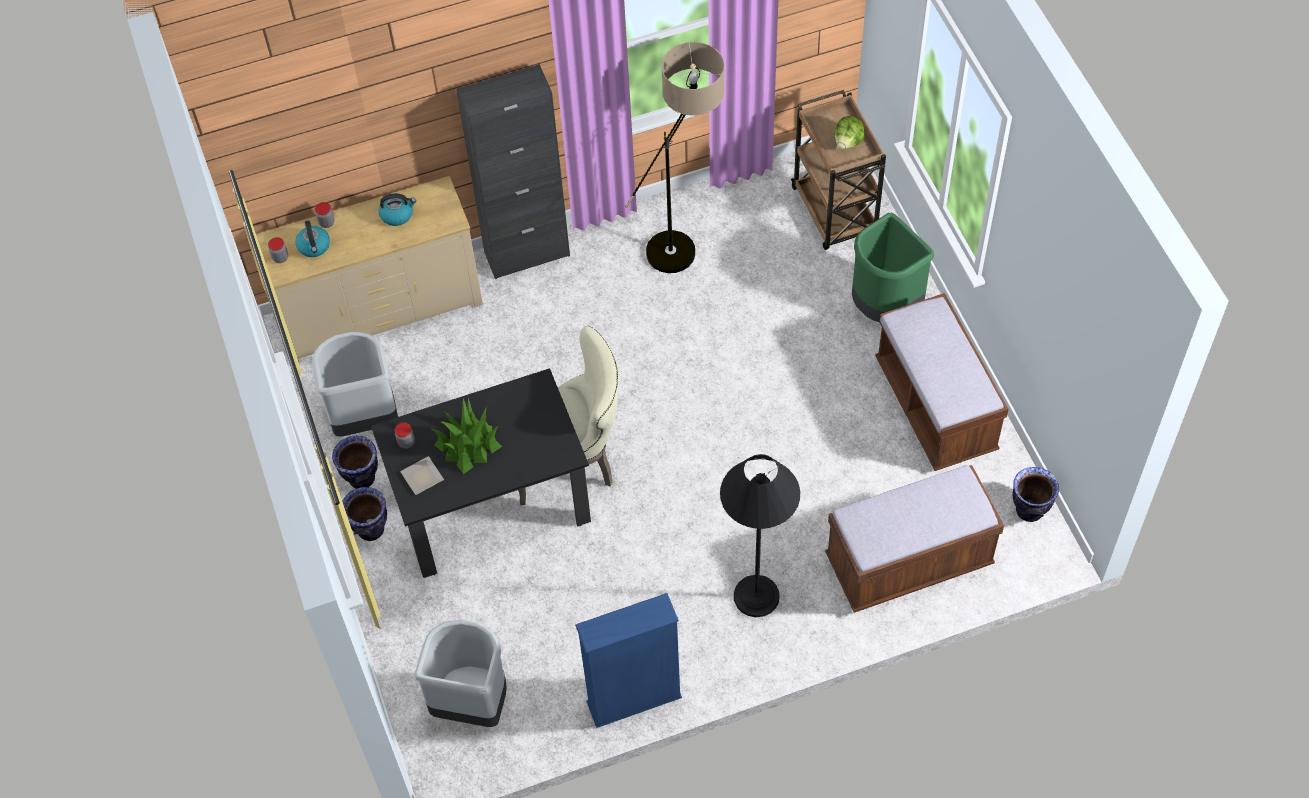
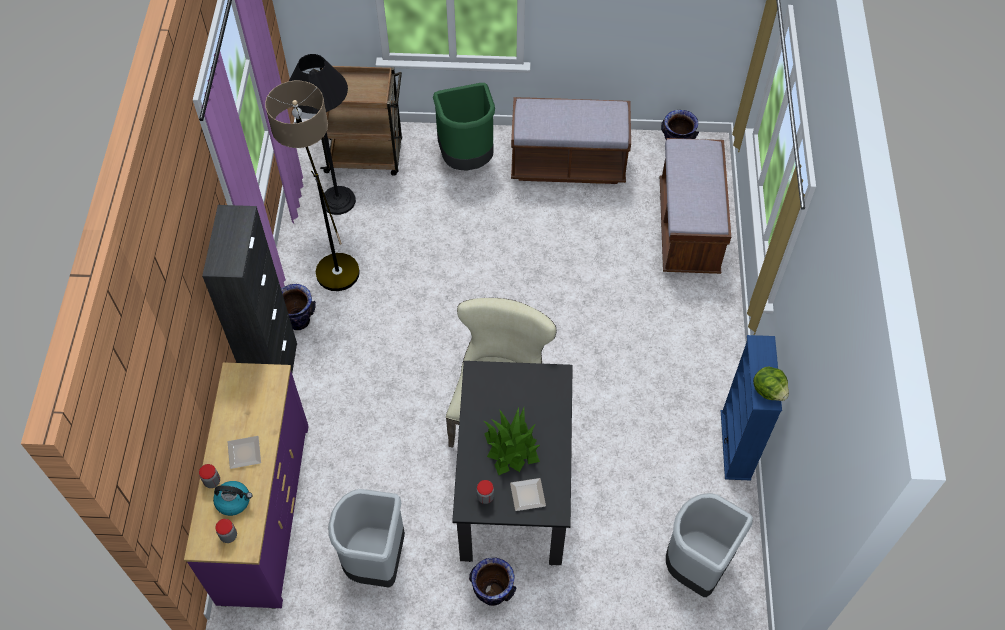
camera: 70 degrees left, 0 degrees up
beige dresser [247,176,483,362] -> purple dresser [184,362,309,609]
vase [332,435,378,489] -> vase moved to [281,284,316,330]
kettle [379,193,416,226] -> none
black floor lamp [720,454,800,618] -> black floor lamp moved to [289,54,356,215]
lettuce [834,116,865,149] -> lettuce moved to [753,366,789,401]
none -> plate [228,436,261,469]

